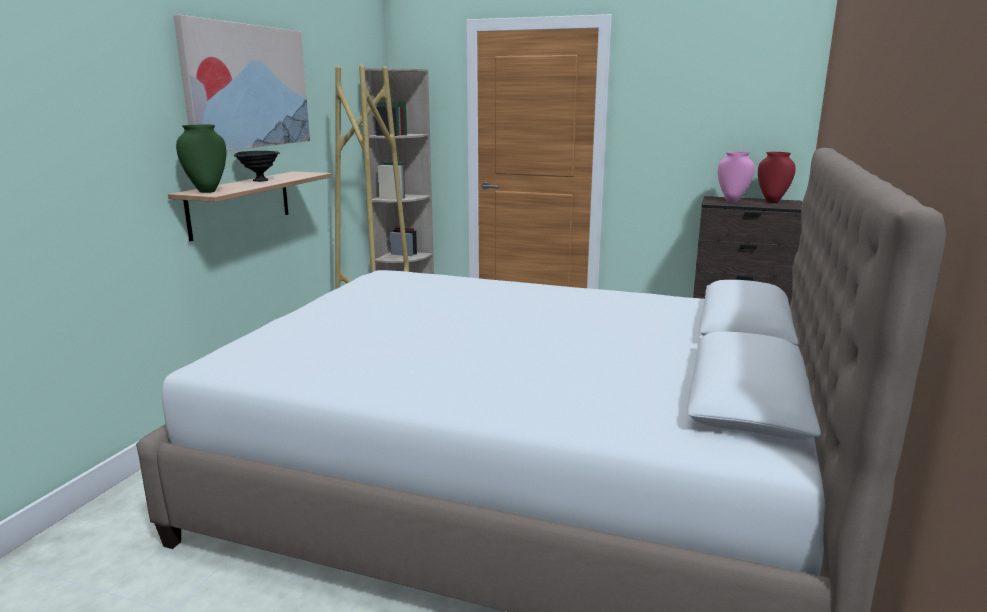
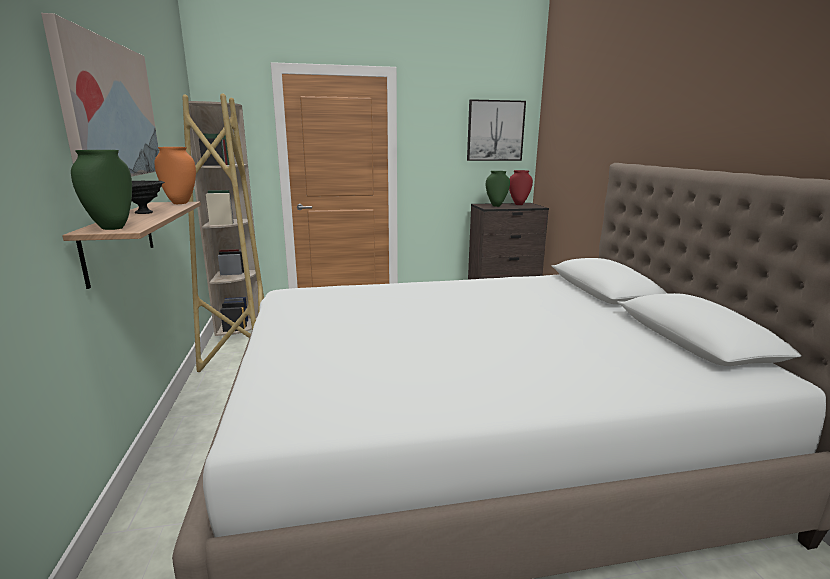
camera: 30 degrees left, 0 degrees up
pink vase [718,151,755,202] -> green vase [486,171,510,207]
none -> orange vase [154,147,196,204]
none -> picture [467,99,526,161]

